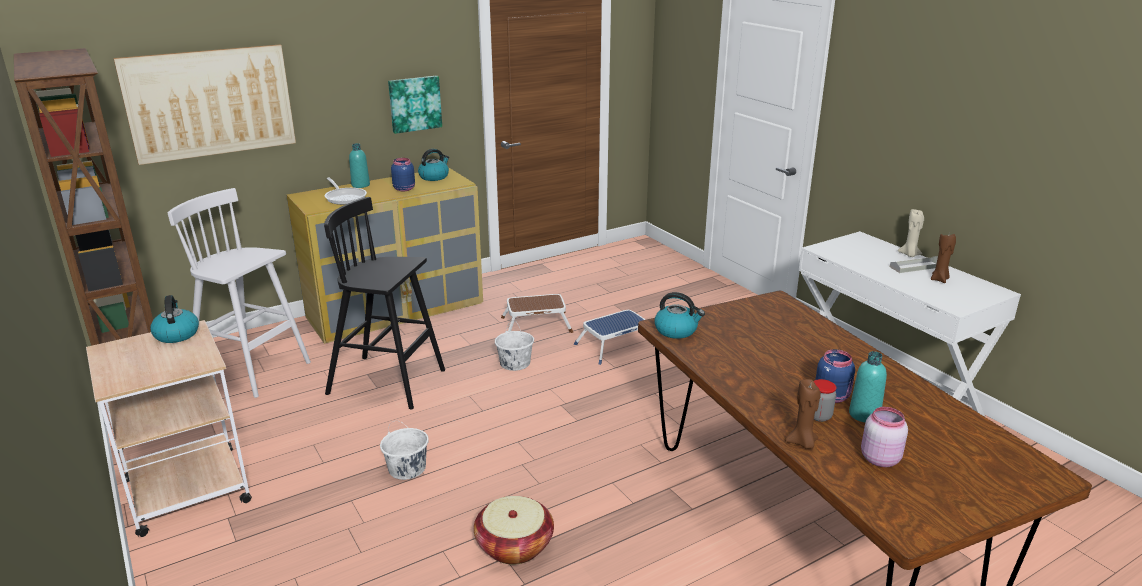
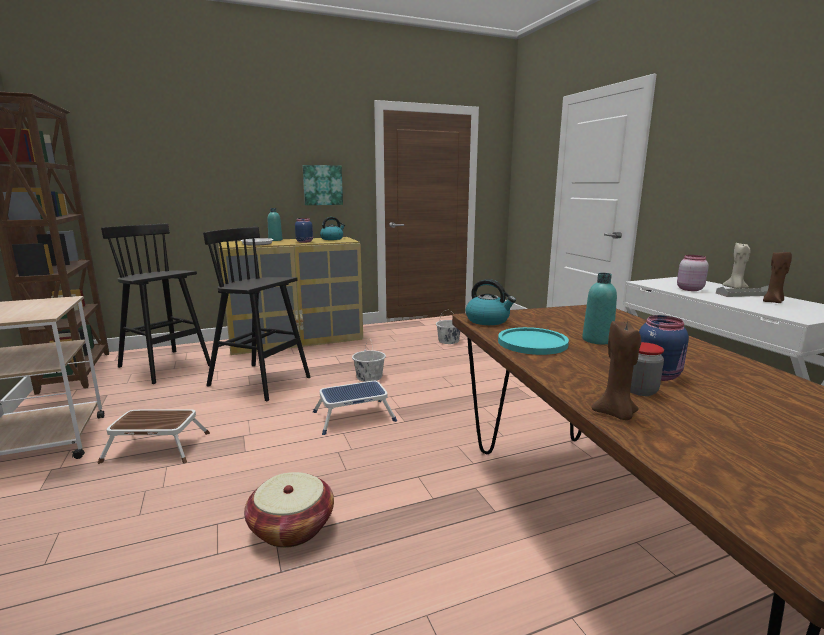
camera: 10 degrees right, 10 degrees down
picture [113,44,296,165] -> none
kettle [150,295,199,343] -> none
white stool [167,188,311,398] -> black stool [101,223,210,384]
white bucket [380,421,429,480] -> white bucket moved to [436,310,460,344]
brown step ladder [501,294,573,333] -> brown step ladder moved to [98,409,210,464]
blue step ladder [574,310,654,365] -> blue step ladder moved to [313,381,397,435]
turquoise bottle [849,351,887,423] -> turquoise bottle moved to [582,273,617,345]
pink jar [861,407,908,467] -> pink jar moved to [677,255,709,291]
none -> turquoise plate [498,327,569,355]

